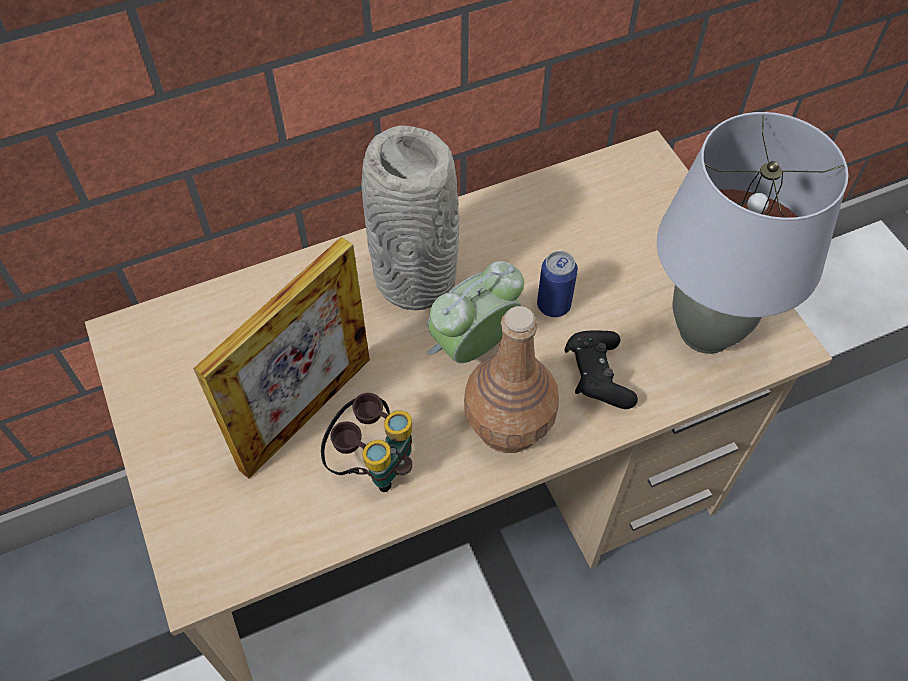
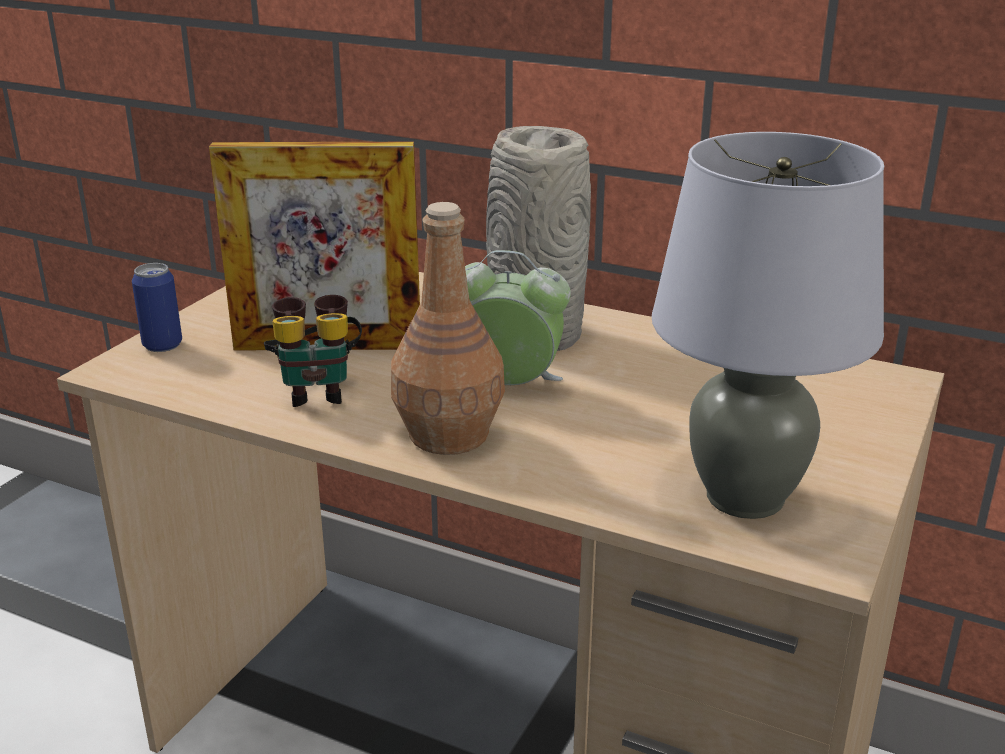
camera: 50 degrees right, 30 degrees down
can [537,251,578,317] -> can moved to [132,263,182,352]
black game controller [564,330,638,409] -> none

